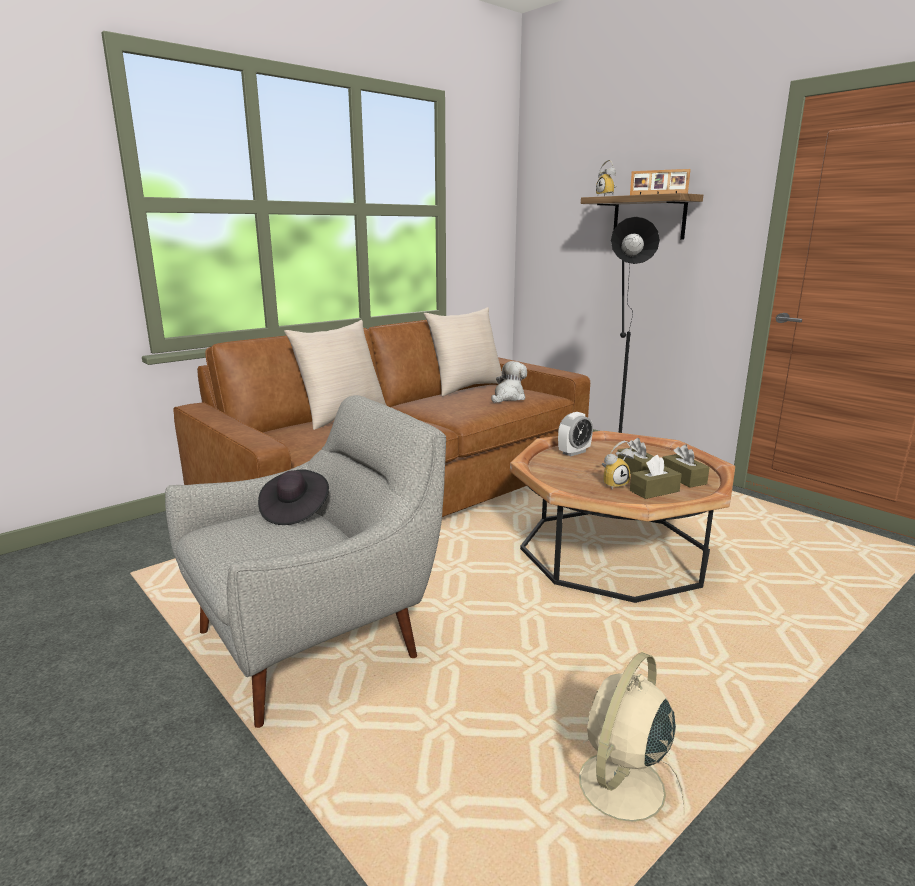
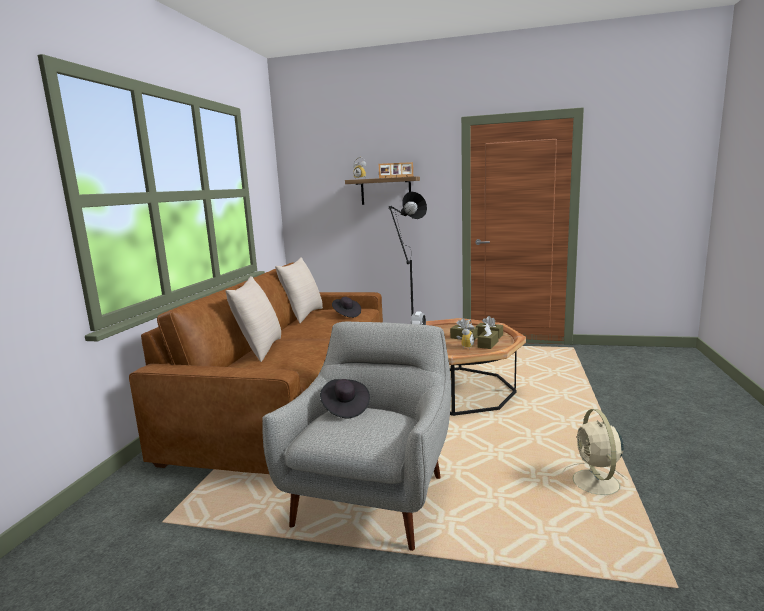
camera: 35 degrees left, 5 degrees down
plush toy [491,361,527,403] -> black hat [332,297,361,318]

